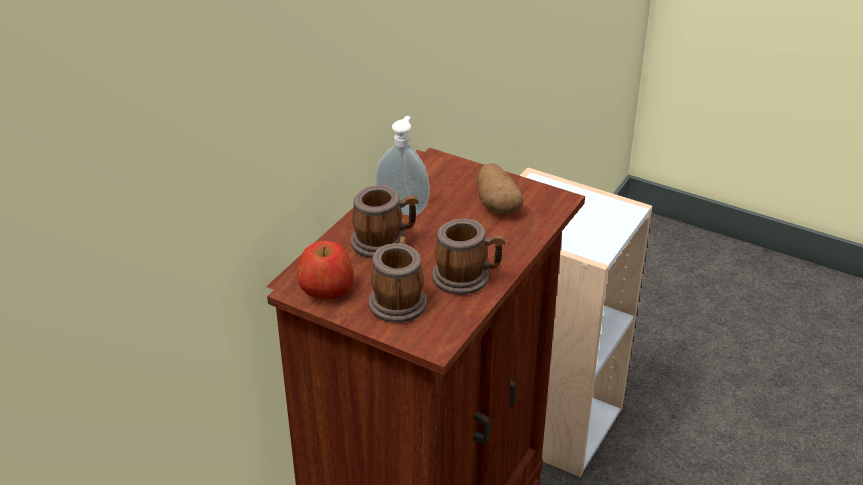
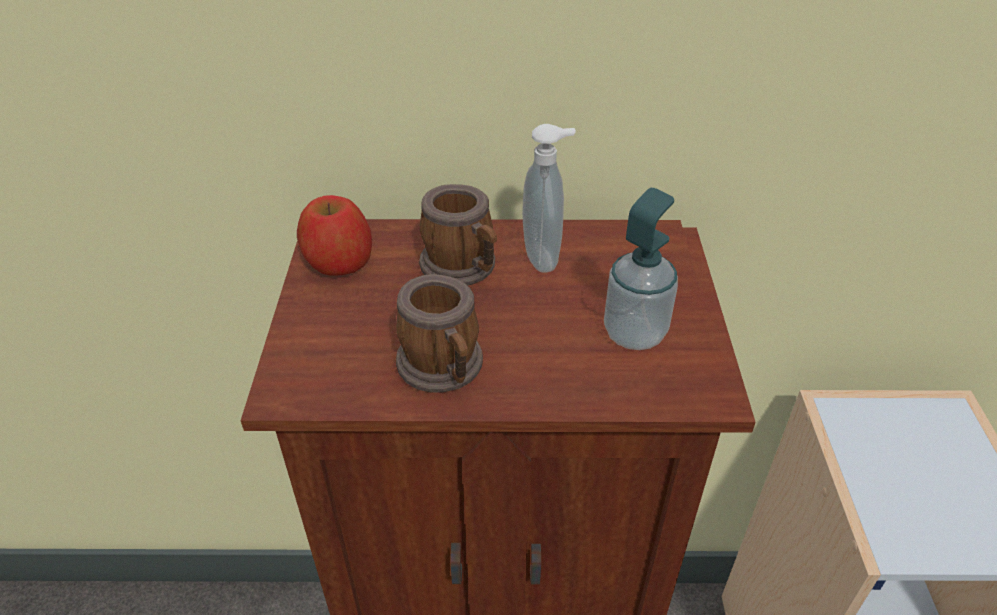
camera: 60 degrees right, 5 degrees up
mug [369,237,427,323] -> none
potato [477,163,524,214] -> soap dispenser [604,188,678,350]

